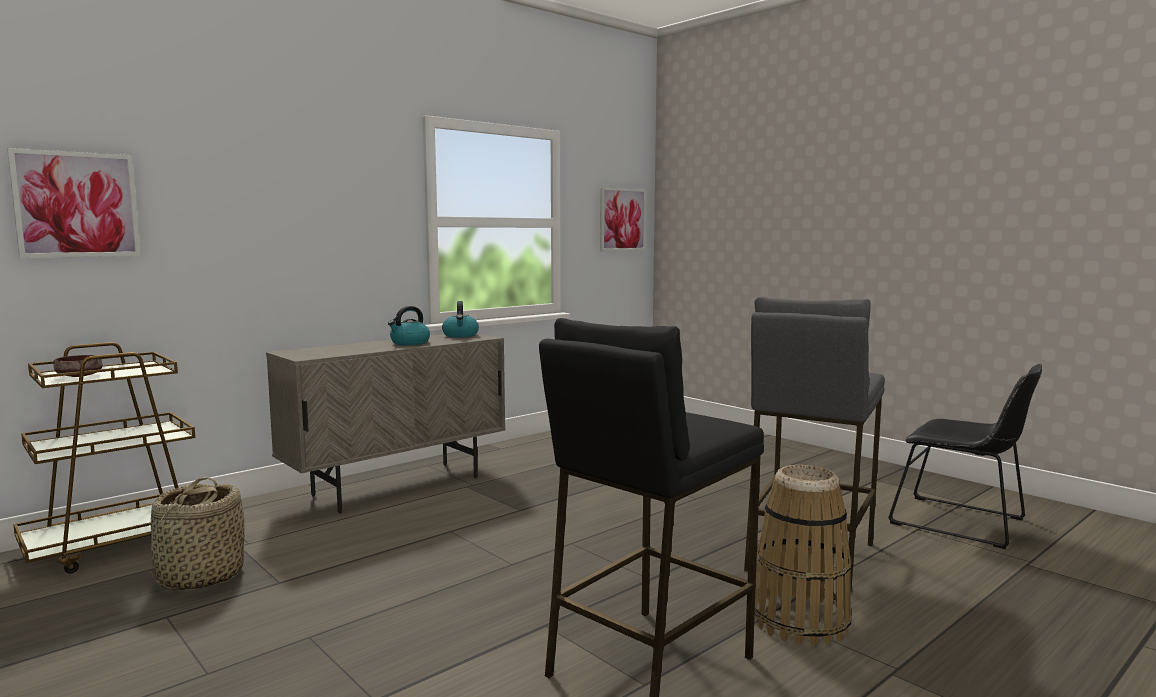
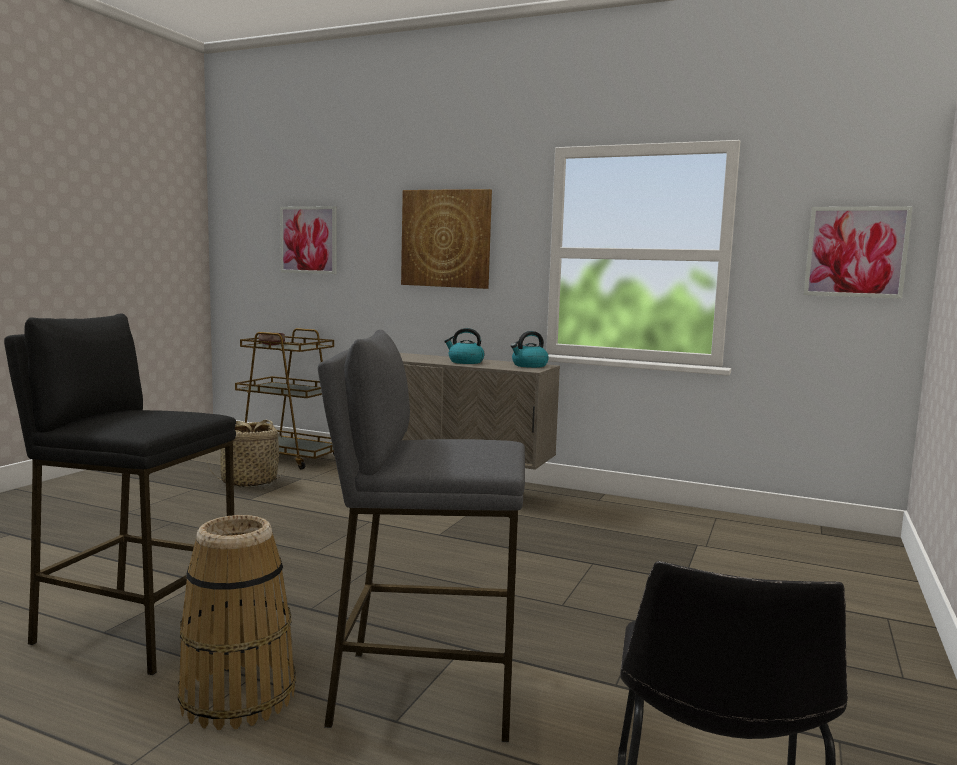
camera: 65 degrees right, 0 degrees up
none -> picture [401,189,492,289]

